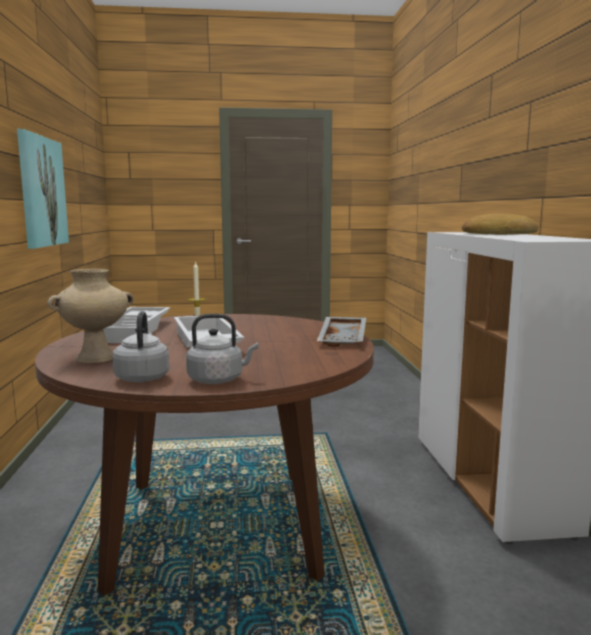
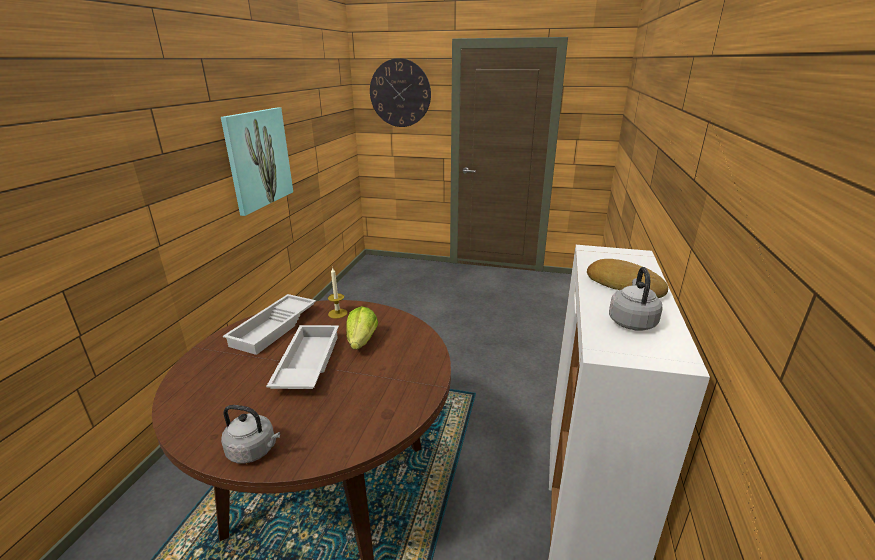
camera: 20 degrees right, 15 degrees up
beige vase [47,269,134,363] -> none
grey kettle [112,311,170,382] -> grey kettle moved to [609,267,662,331]
grey tray [317,317,366,347] -> none
none -> lettuce [346,306,378,349]
none -> wall clock [370,58,431,127]

